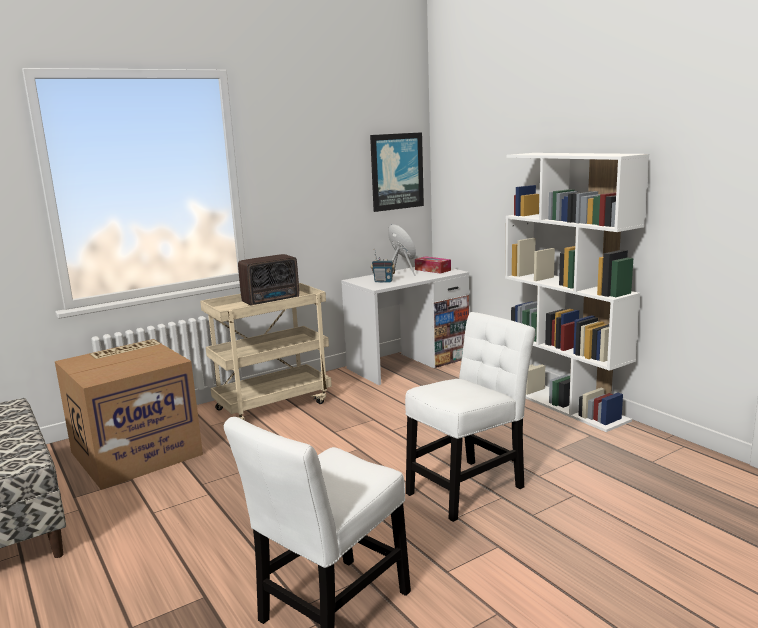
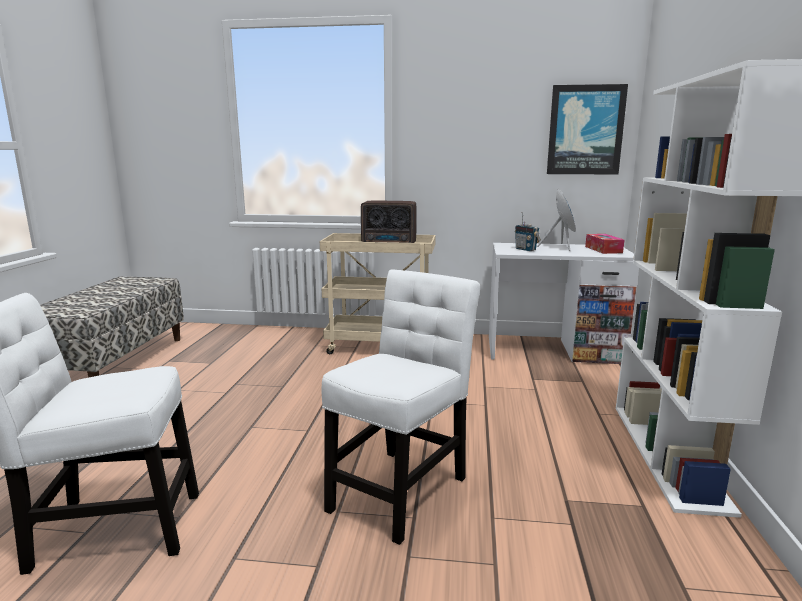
camera: 40 degrees right, 0 degrees up
cardboard box [55,339,203,490] -> none
white chair [405,312,535,522] -> white chair turned 60 degrees counterclockwise [321,270,480,545]

